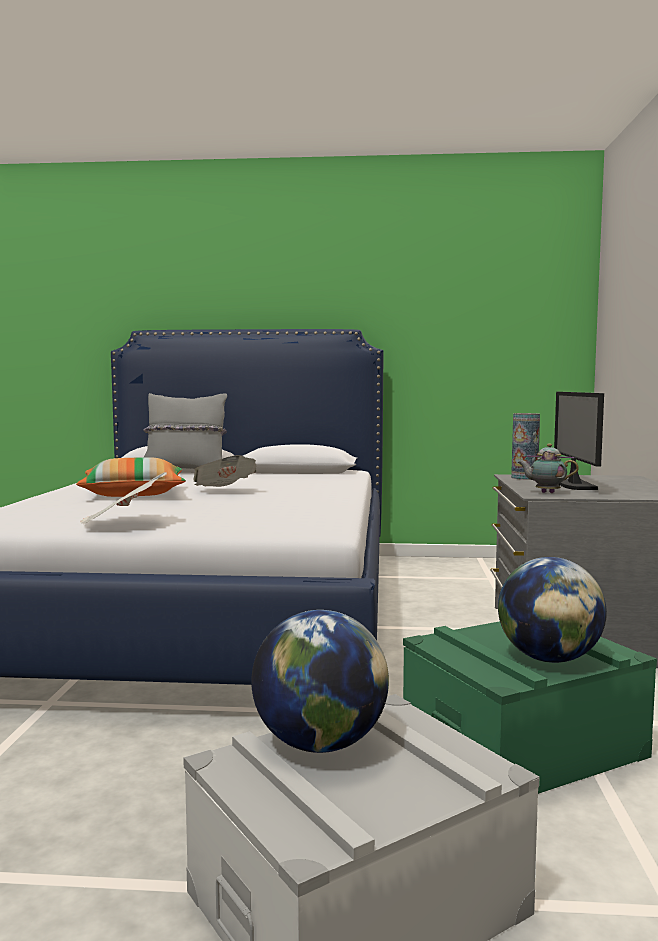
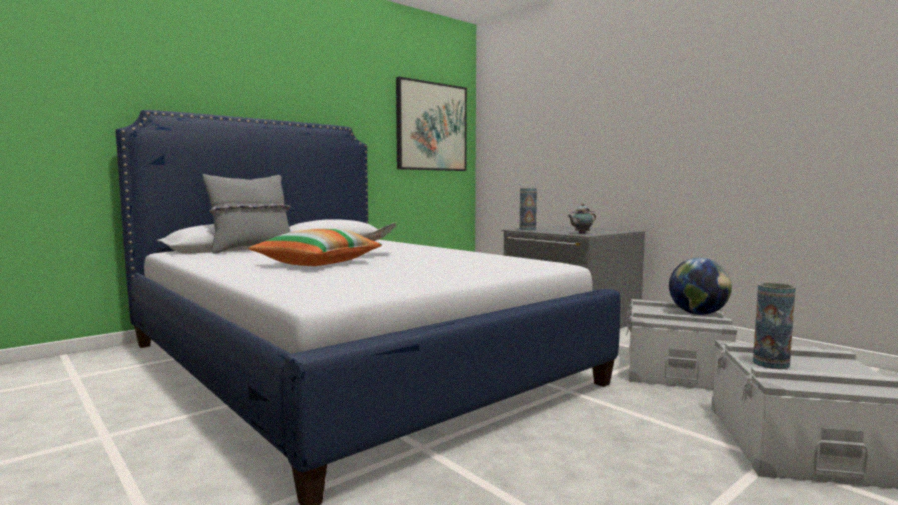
camera: 45 degrees left, 0 degrees up
newspaper [81,472,167,524] -> none
globe [251,610,389,753] -> vase [753,283,796,369]
green storage box [403,621,657,794] -> grey storage box [626,299,737,390]
monitor [554,392,604,490] -> none
none -> picture [396,77,467,171]

